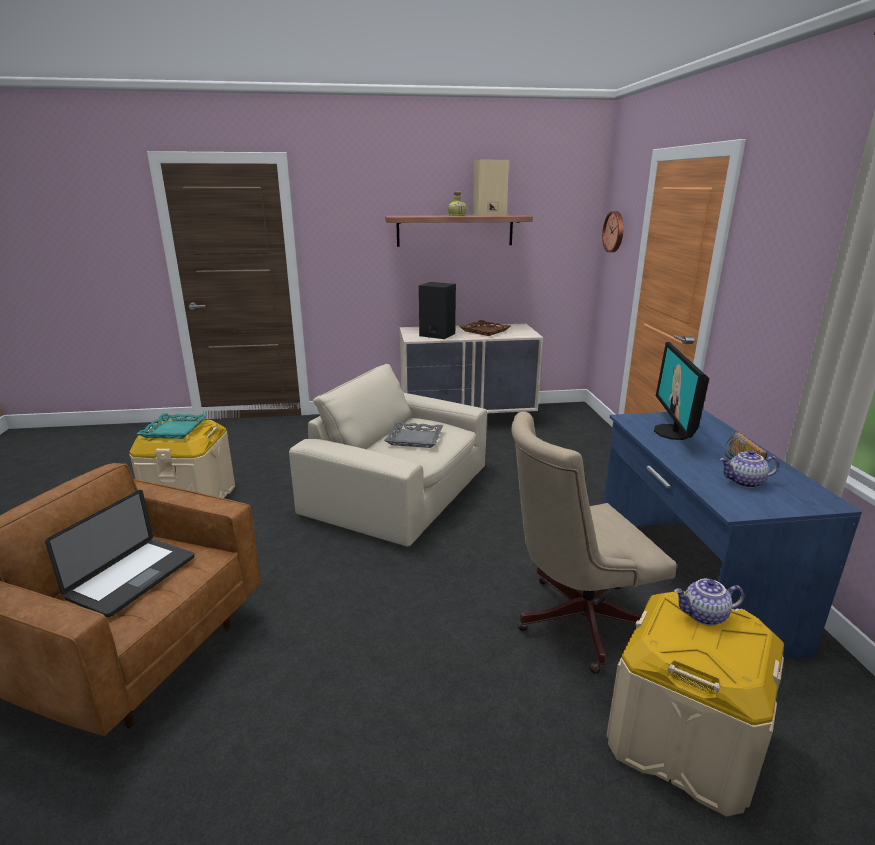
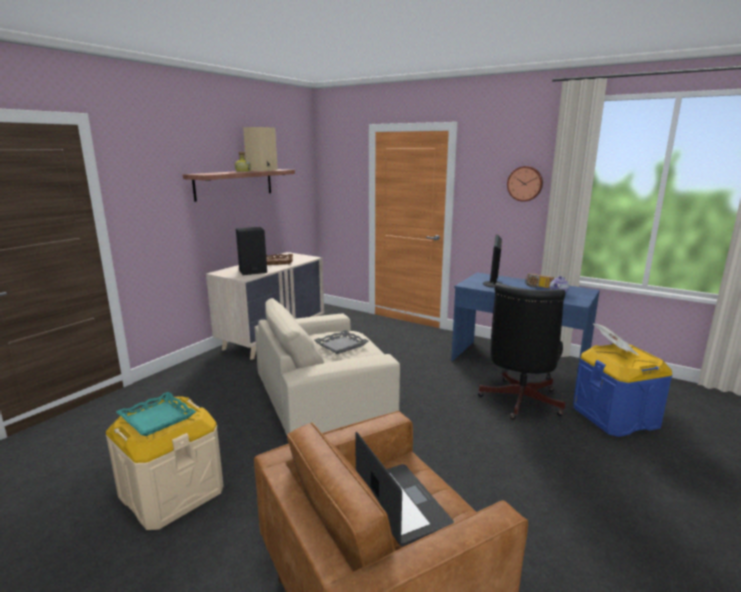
camera: 50 degrees left, 5 degrees down
beige office chair [511,412,677,674] -> black office chair [478,283,565,420]
wall clock [602,211,624,252] -> wall clock moved to [507,166,543,202]
beige storage box [607,591,784,817] -> blue storage box [573,343,672,437]
monitor [654,342,710,440] -> monitor turned 60 degrees clockwise [483,234,502,288]
teapot [674,579,744,625] -> newspaper [592,323,639,355]

